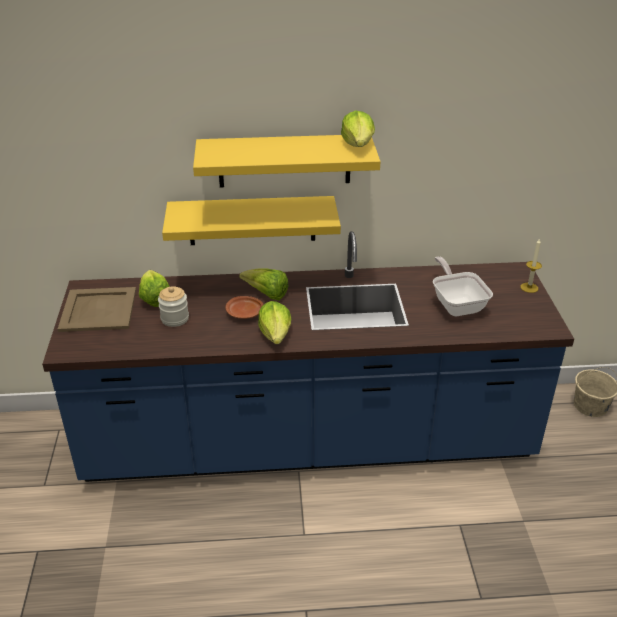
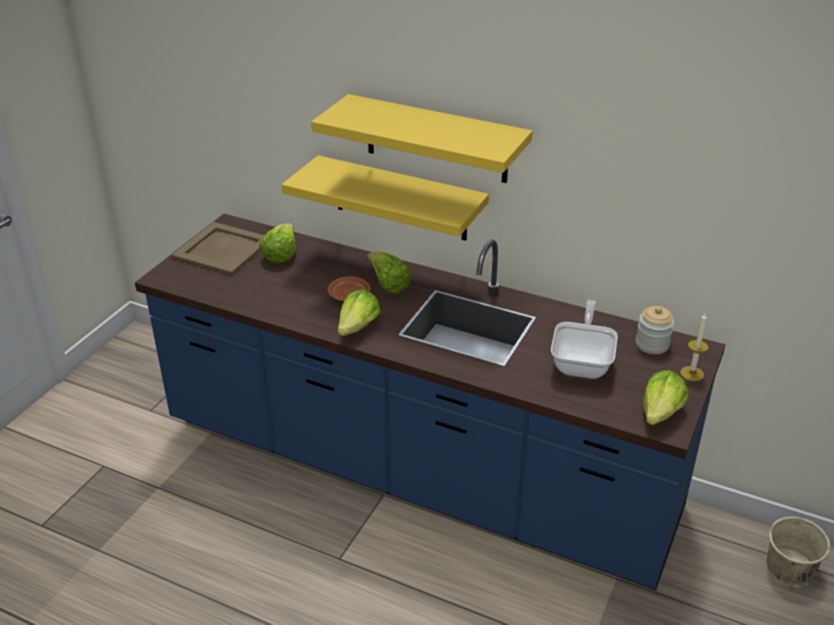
camera: 30 degrees right, 0 degrees up
jar [158,286,189,327] -> jar moved to [636,306,674,354]
lettuce [341,110,375,147] -> lettuce moved to [643,370,689,425]

